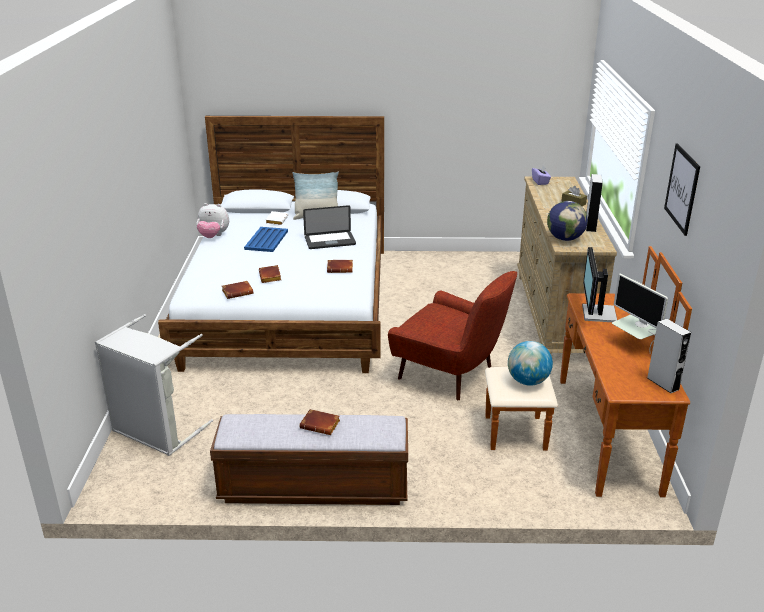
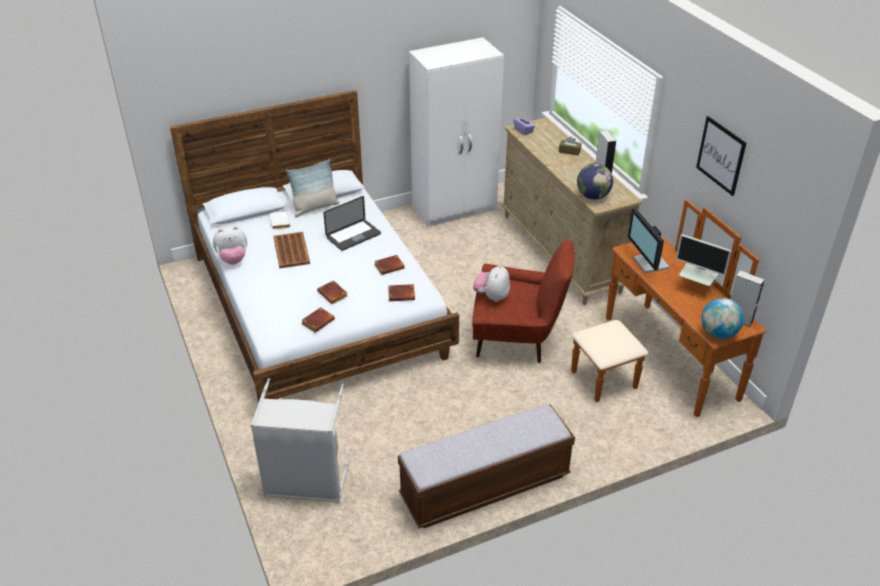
camera: 25 degrees left, 10 degrees up
blue tray [244,227,288,252] -> brown tray [273,232,310,269]
brown book [299,409,340,435] -> brown book moved to [388,284,415,301]
globe [508,341,553,386] -> globe moved to [701,298,744,339]
none -> white wardrobe [409,37,504,227]
none -> plush toy [473,264,510,302]

